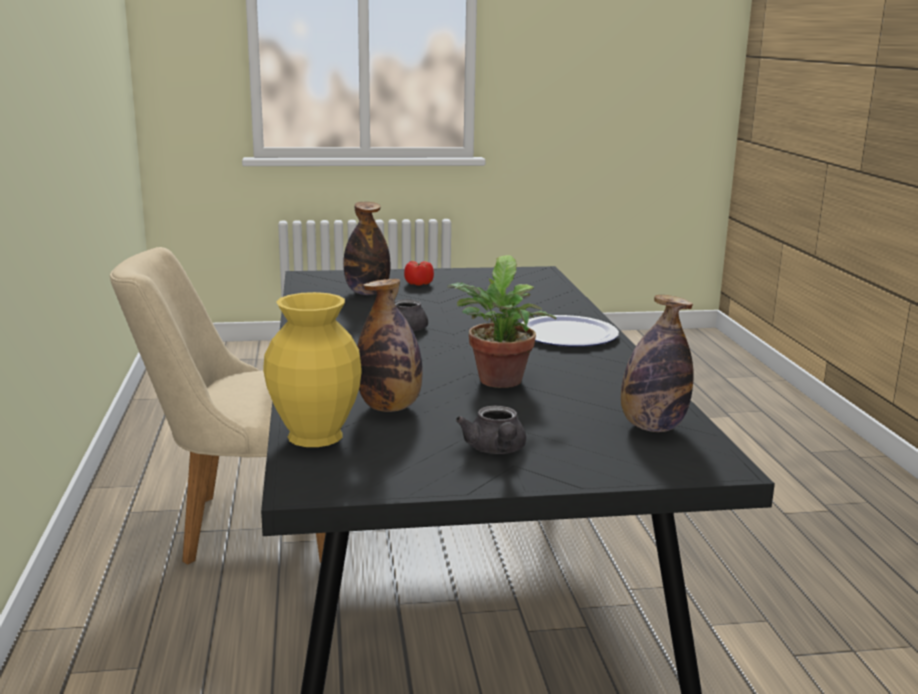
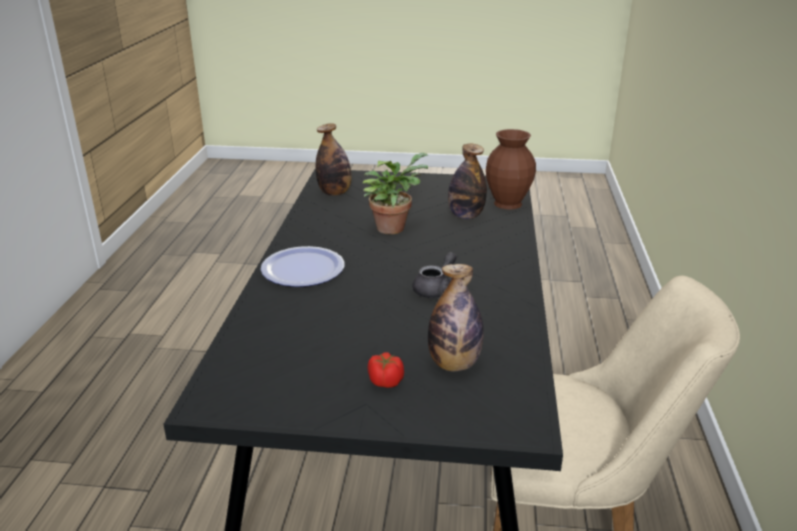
camera: 165 degrees left, 10 degrees up
yellow vase [263,292,362,447] -> brown vase [486,129,536,209]
grey teapot [456,406,526,454] -> none

